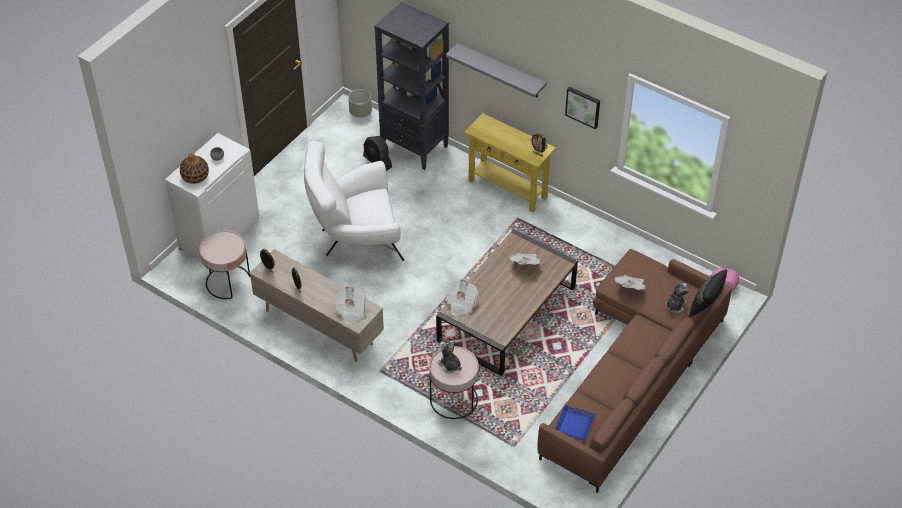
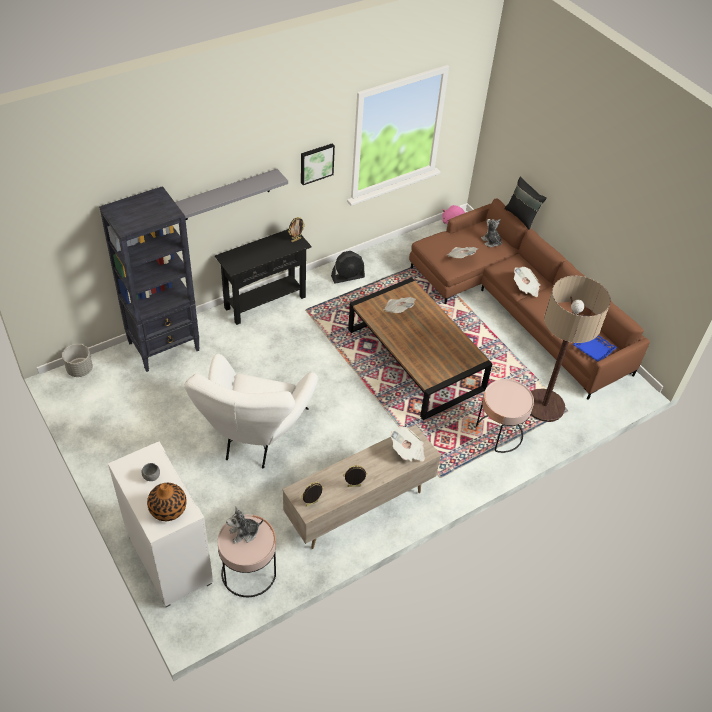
camera: 70 degrees left, 0 degrees up
black fan [363,136,392,171] -> black fan moved to [331,251,365,283]
plush toy [437,341,462,374] -> plush toy moved to [226,507,263,544]
newspaper [446,279,478,316] -> newspaper moved to [514,267,540,297]
yellow console table [464,113,556,213] -> black console table [215,229,312,325]
none -> floor lamp [531,276,611,422]

